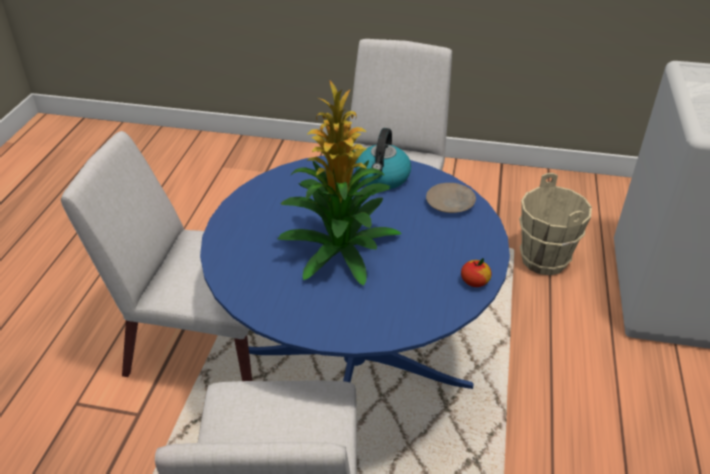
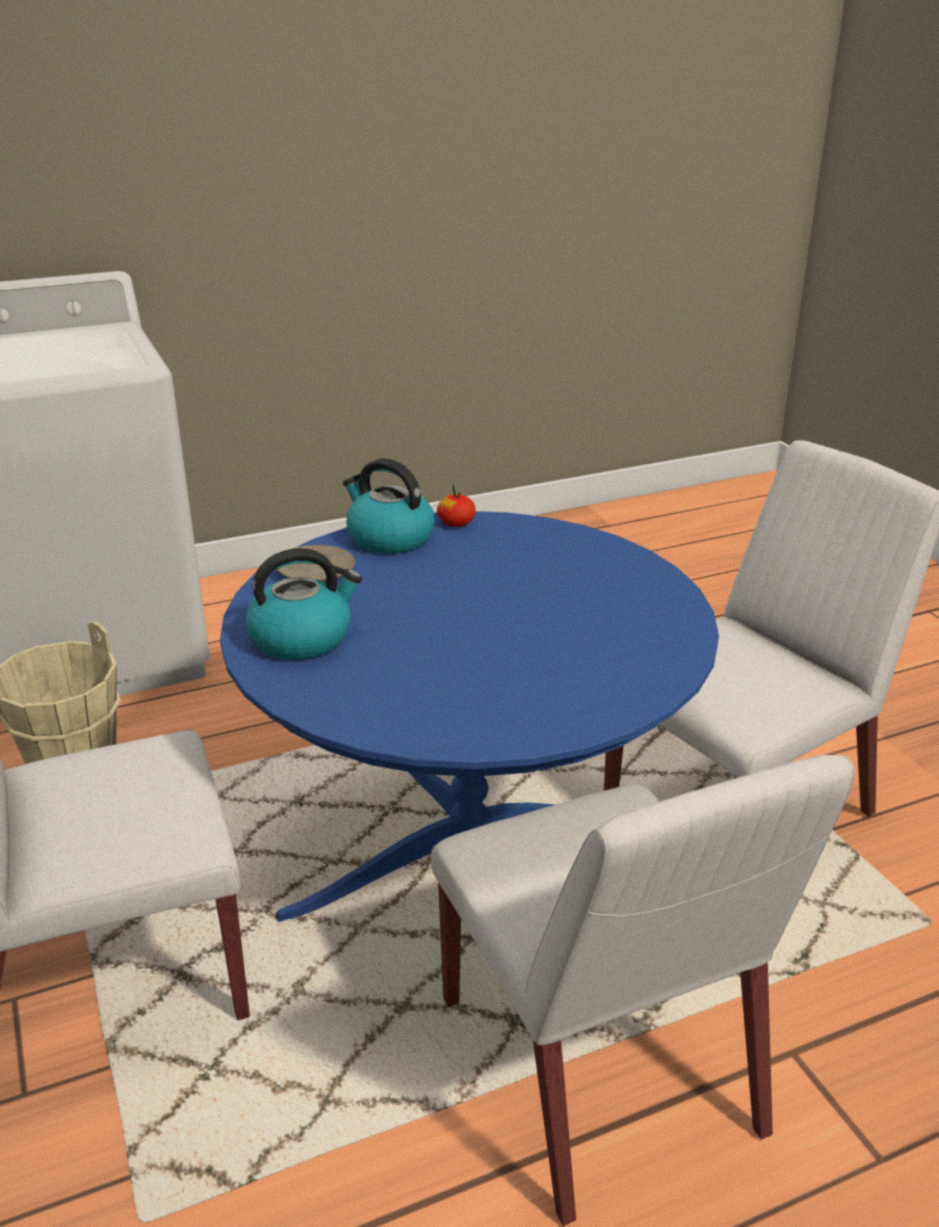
camera: 125 degrees left, 10 degrees down
potted plant [278,81,401,286] -> none
none -> kettle [343,458,435,554]

